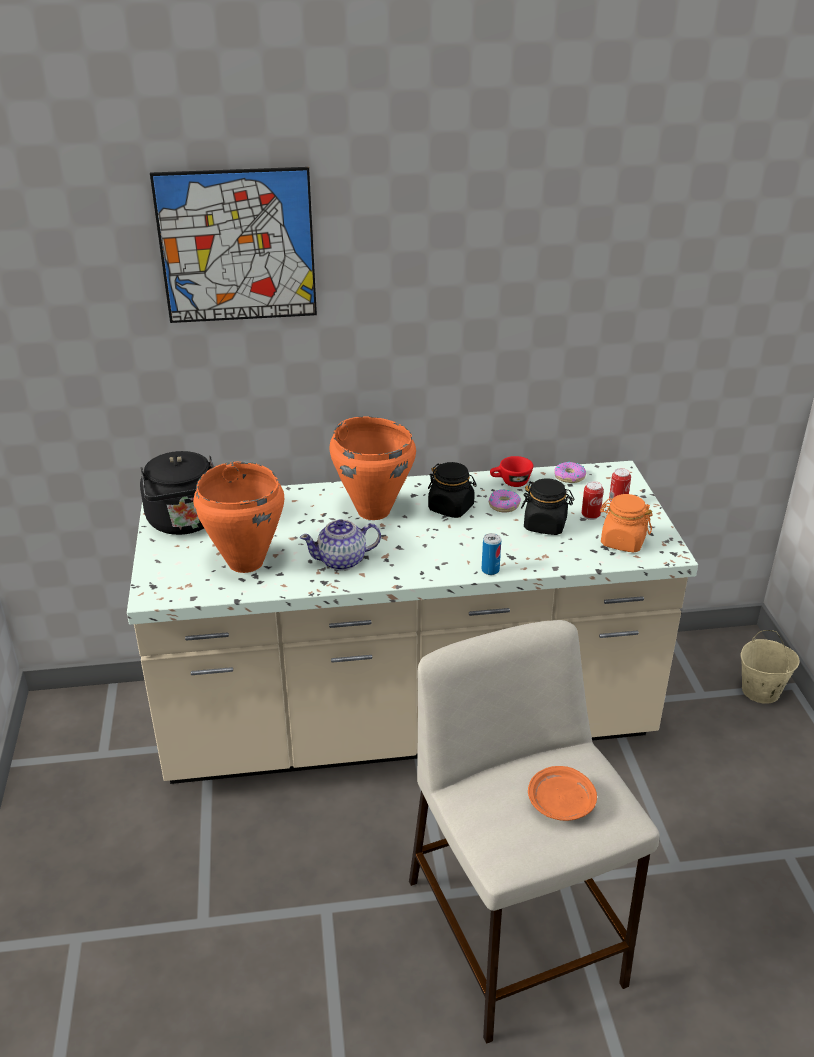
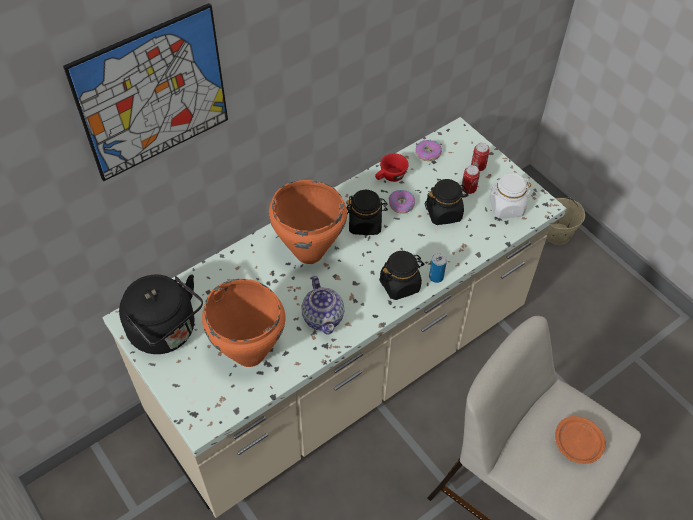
camera: 30 degrees left, 20 degrees up
teapot [299,519,381,570] -> teapot turned 60 degrees counterclockwise [302,276,344,335]
orange jar [600,494,653,553] -> white jar [489,173,531,218]
none -> black jar [379,251,424,300]

